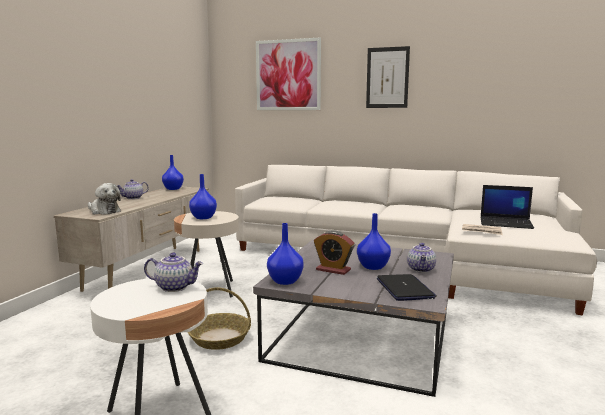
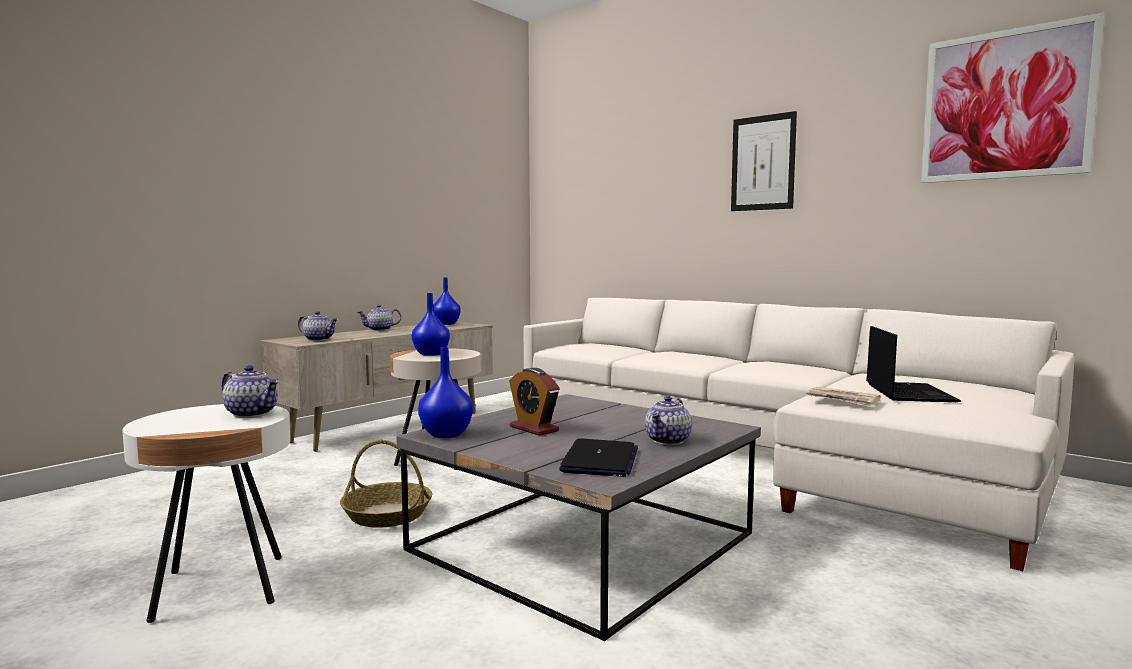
camera: 20 degrees right, 5 degrees down
plush toy [88,183,121,215] -> teapot [298,311,338,341]
picture [256,38,321,110] -> picture moved to [921,13,1104,183]
blue vase [357,213,391,270] -> none
laptop [480,185,534,229] -> laptop turned 120 degrees counterclockwise [866,326,961,402]

